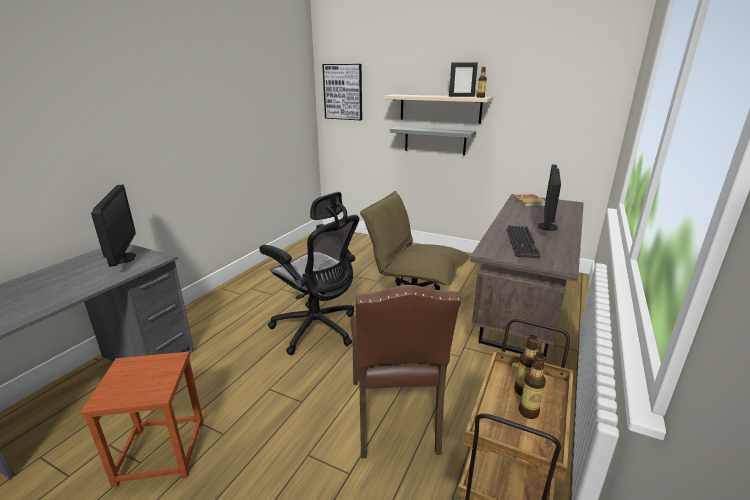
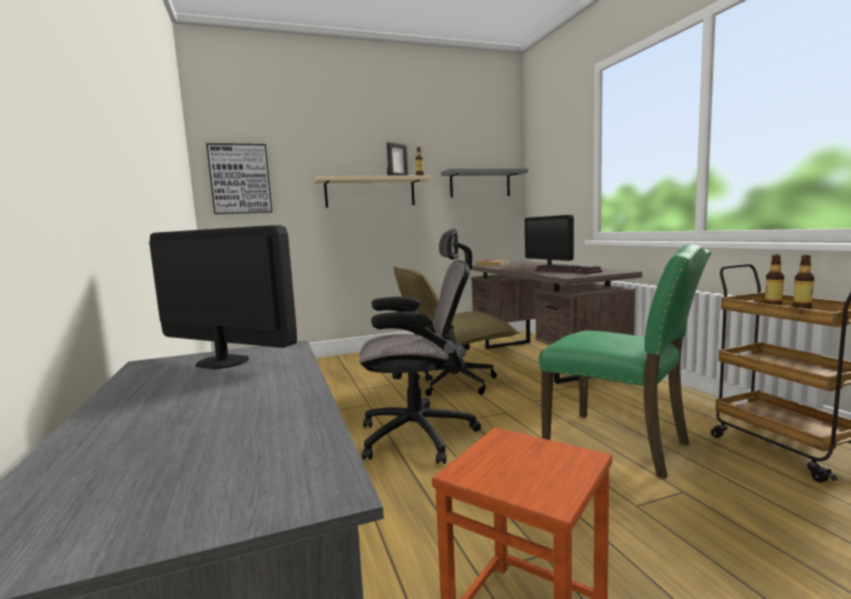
camera: 45 degrees left, 15 degrees down
brown chair [350,285,461,458] -> green chair [539,244,711,479]
grey shelf [390,126,476,156] -> grey shelf moved to [441,168,528,198]

